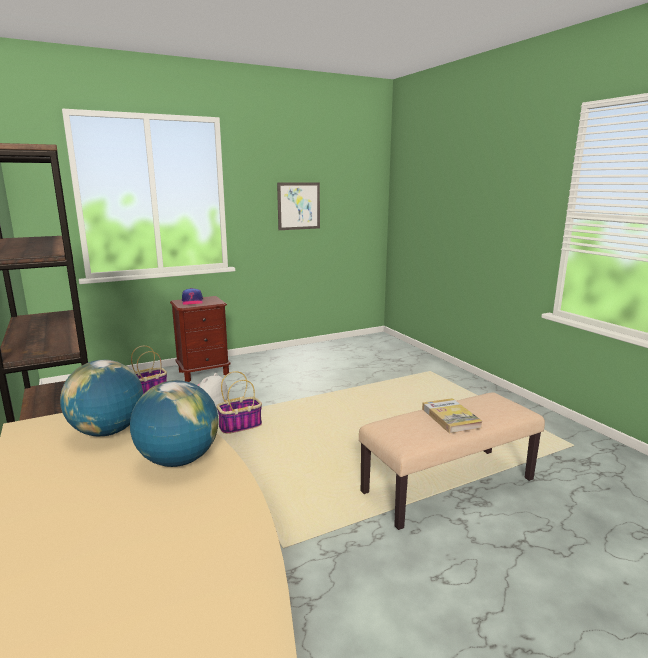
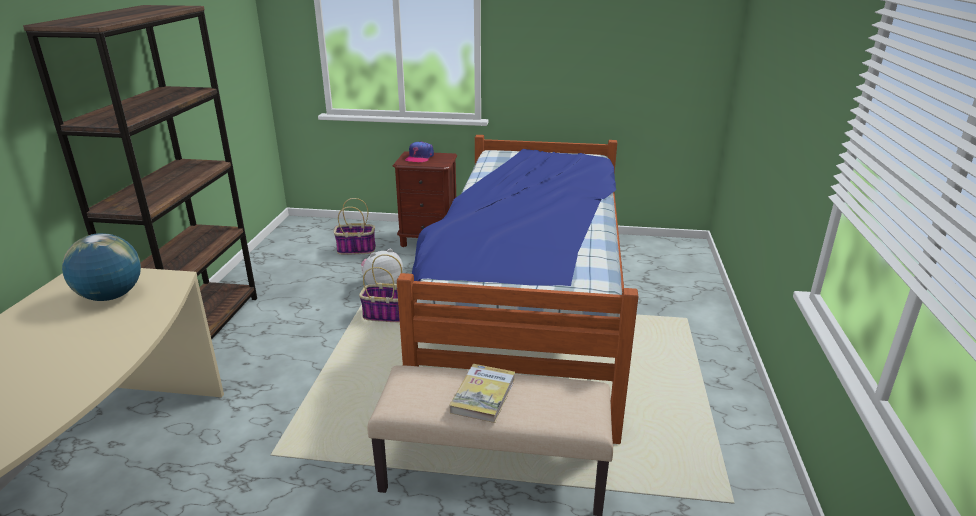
camera: 35 degrees right, 10 degrees up
globe [130,380,219,467] -> none
picture [277,182,320,230] -> none
none -> bed [397,135,638,444]

